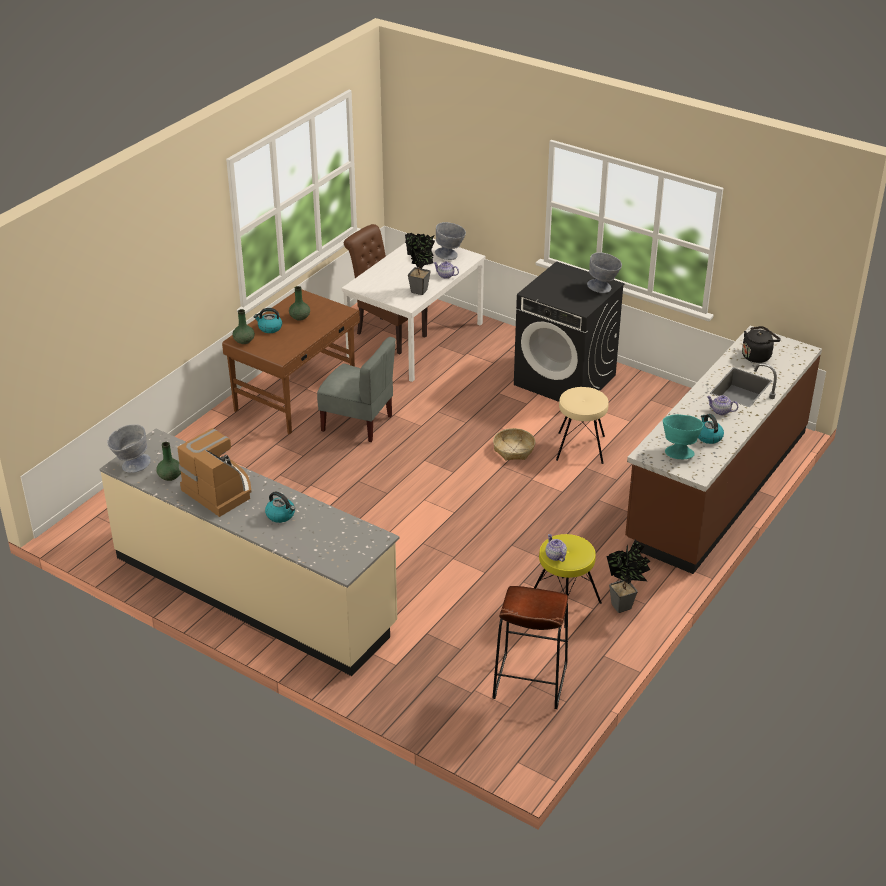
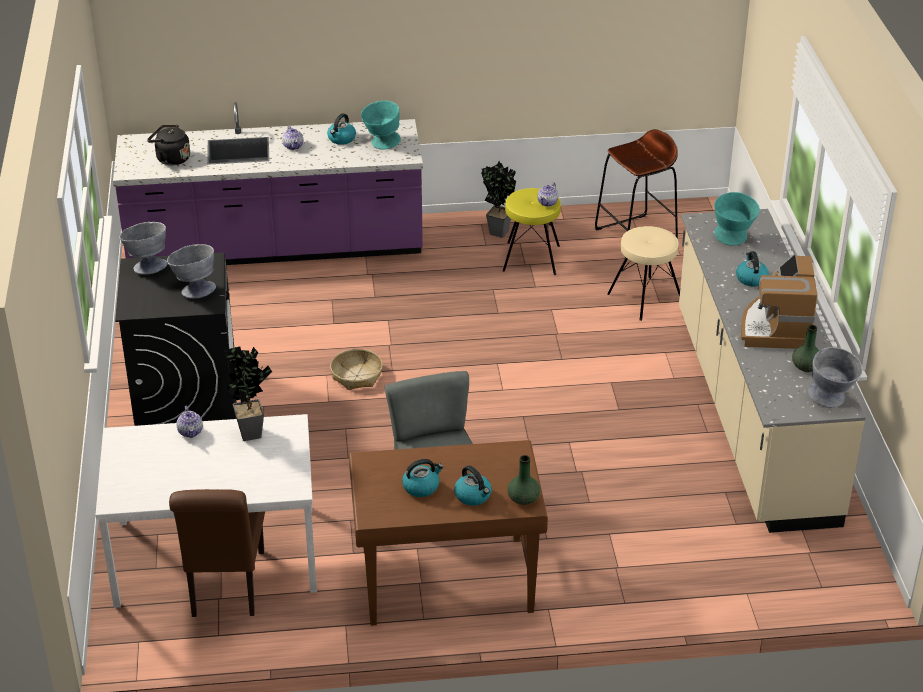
camera: 130 degrees left, 0 degrees up
green vase [289,286,310,321] -> kettle [402,459,443,497]
grey bowl [435,222,466,260] -> grey bowl moved to [167,244,216,299]
beige stool [556,387,609,464] -> beige stool moved to [607,226,680,321]
brown counter [625,326,822,574] -> purple counter [113,102,423,265]
none -> turquoise bowl [714,192,760,246]

